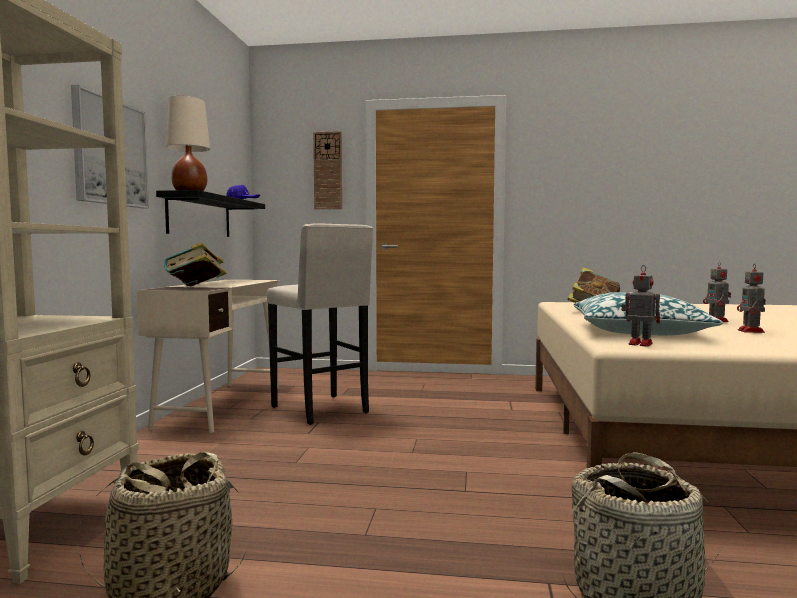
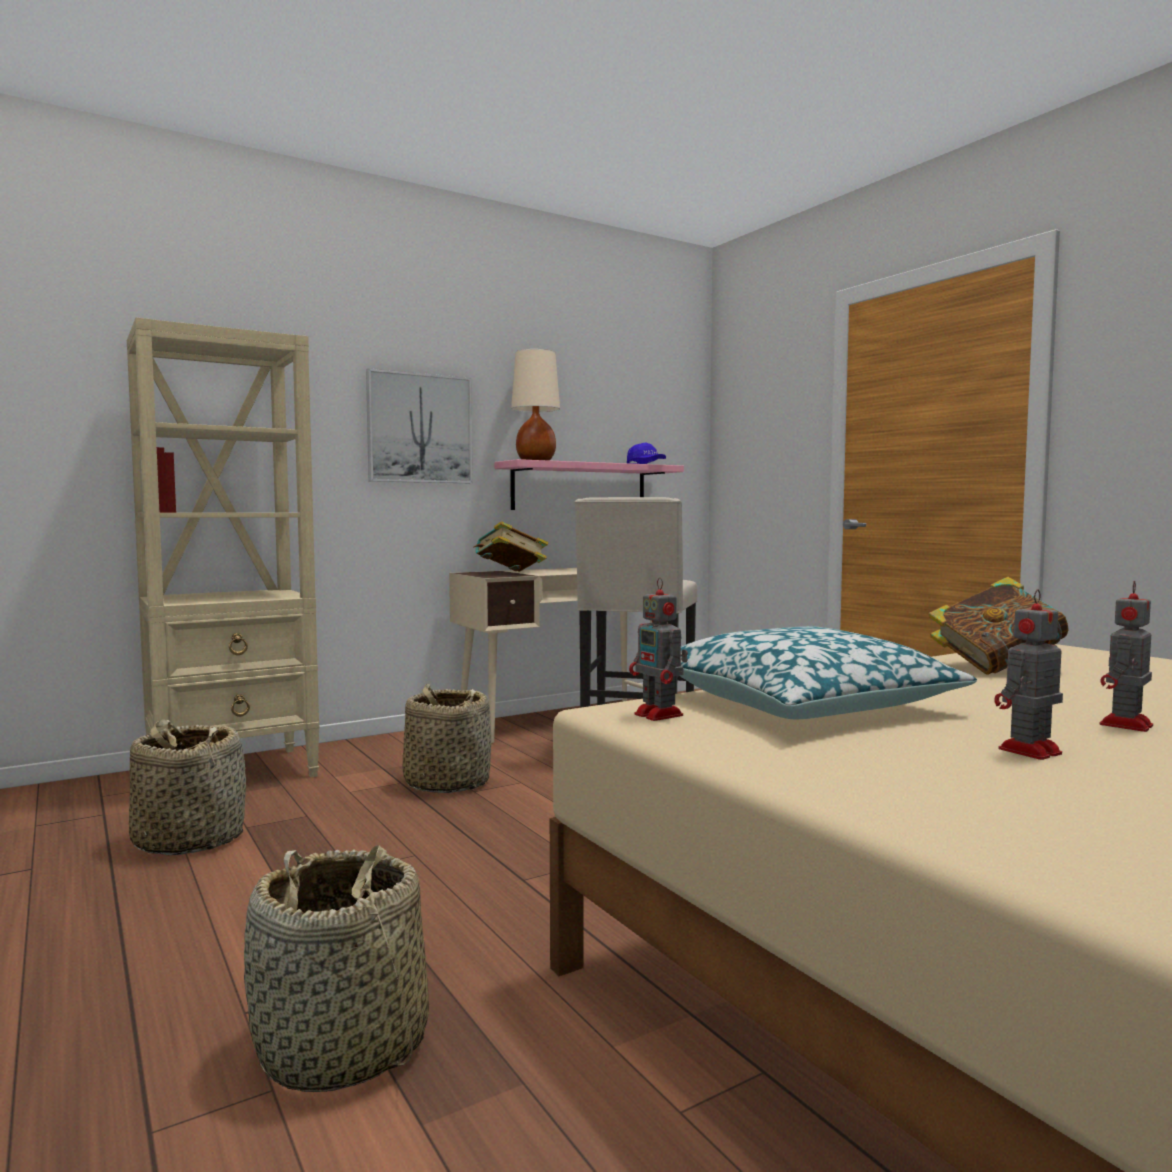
camera: 50 degrees right, 0 degrees up
black shelf [156,190,265,237] -> pink shelf [495,459,684,510]
wall clock [313,131,342,209] -> none
toy robot [621,265,660,347] -> toy robot turned 150 degrees clockwise [629,577,688,721]
none -> basket [403,683,491,793]

